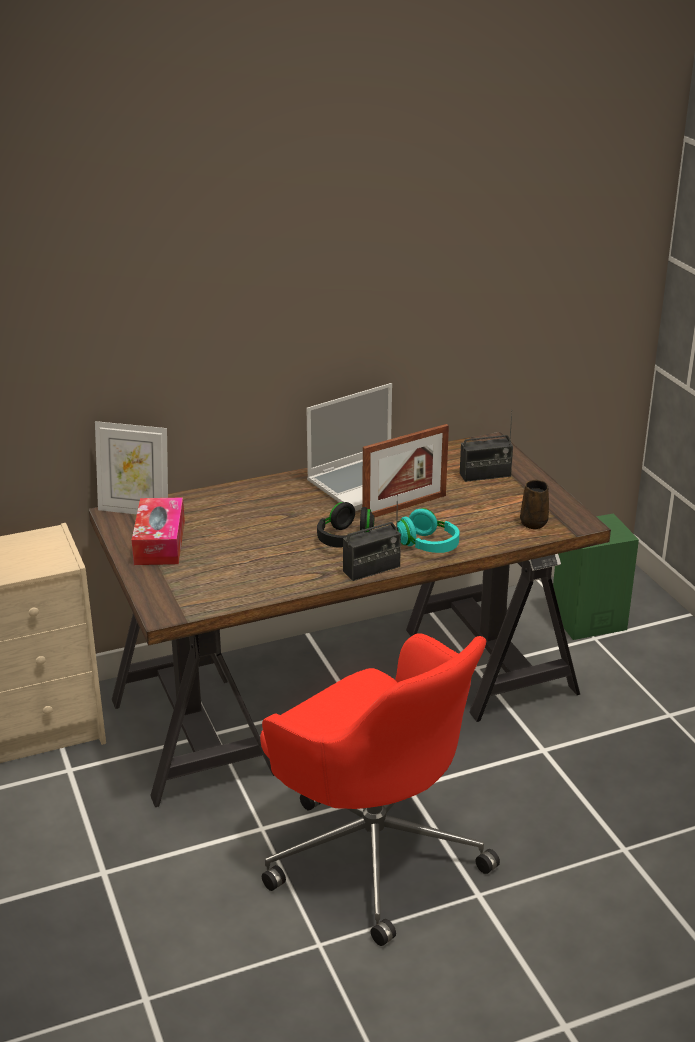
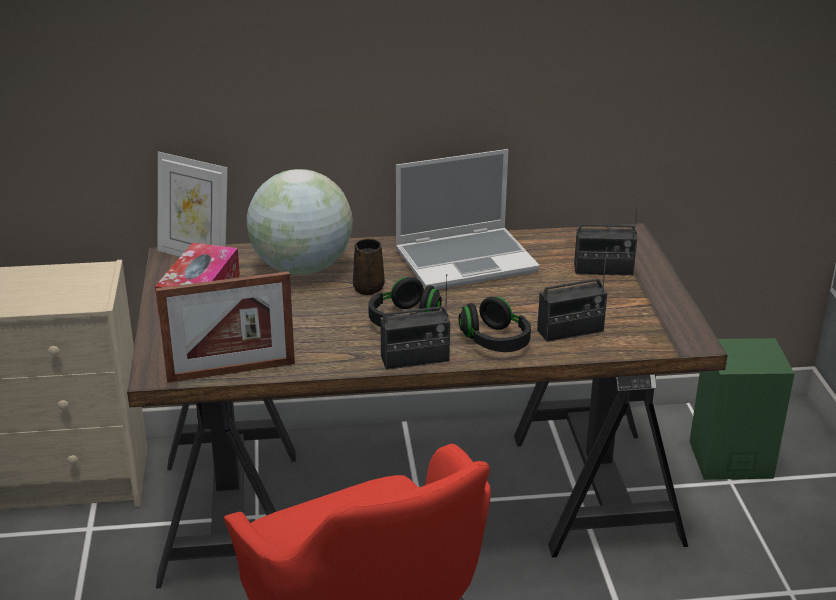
camera: 15 degrees right, 0 degrees up
picture frame [362,424,449,518] -> picture frame moved to [156,271,295,383]
turquoise headphones [397,508,460,553] -> black headphones [459,297,531,352]
brown mug [520,480,549,529] -> brown mug moved to [353,238,385,295]
none -> globe [247,169,353,275]
none -> radio [537,247,607,342]

